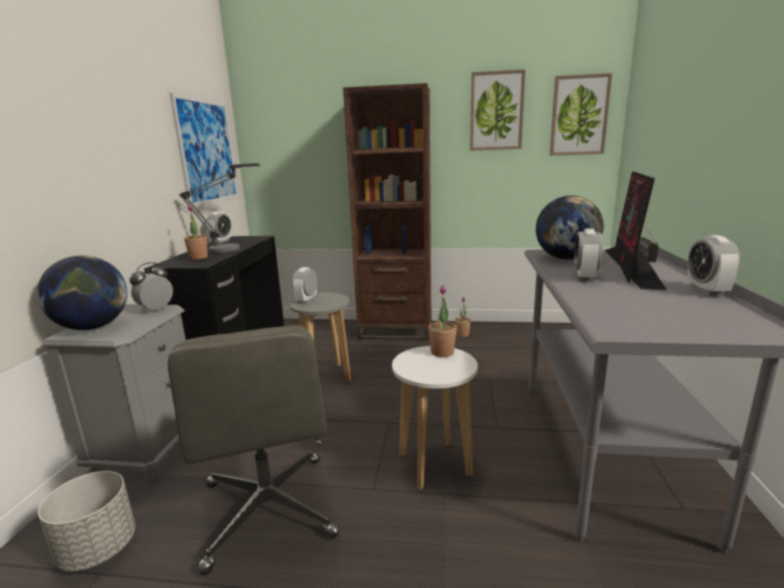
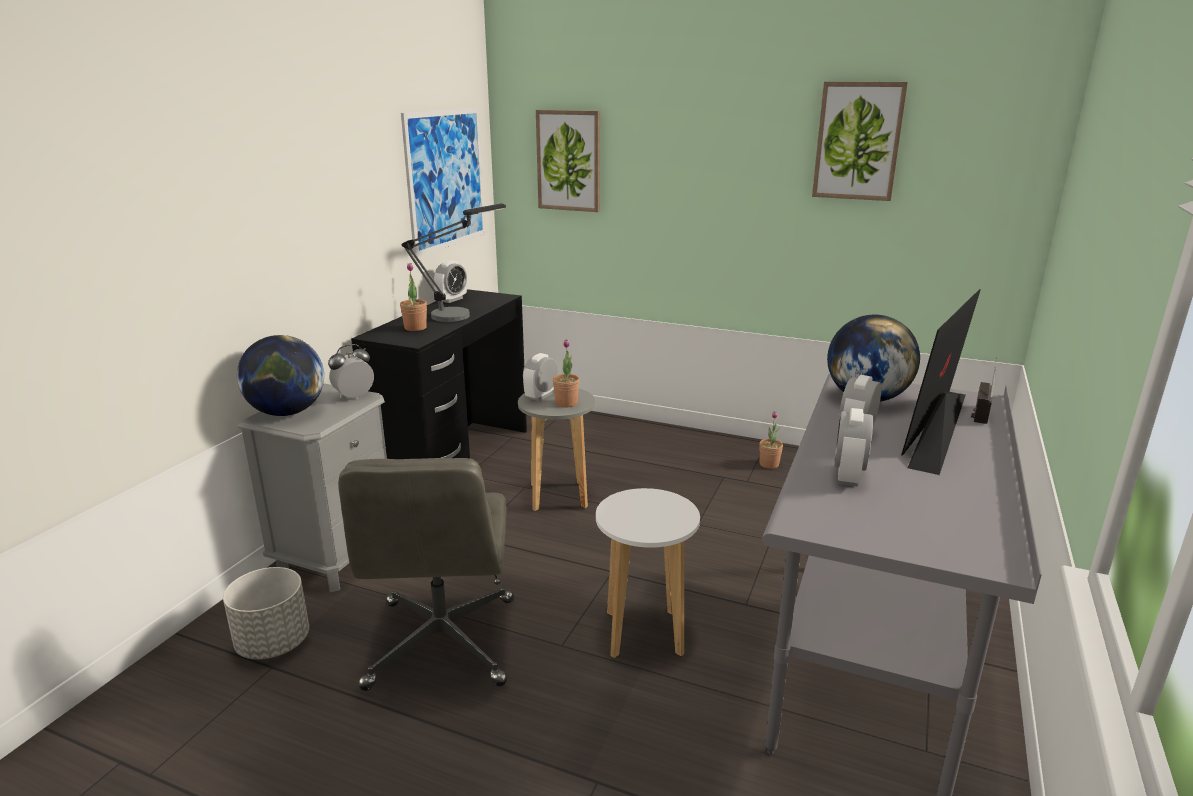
camera: 15 degrees right, 5 degrees up
brown bookcase [343,83,432,340] -> none
potted plant [428,286,457,357] -> potted plant moved to [553,339,580,407]
picture [550,73,612,155] -> picture moved to [536,110,600,212]
alarm clock [687,235,740,295] -> alarm clock moved to [834,408,873,487]

